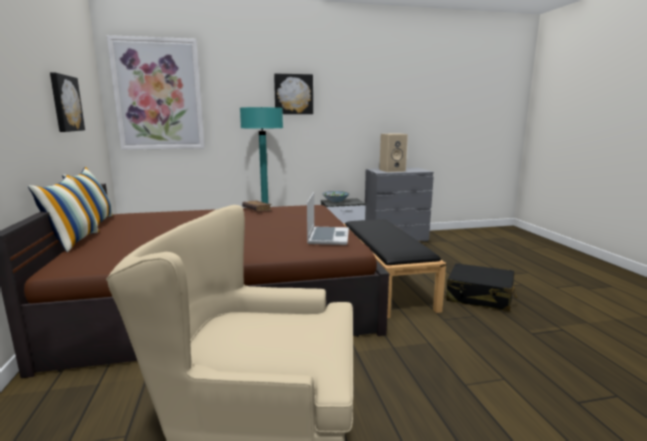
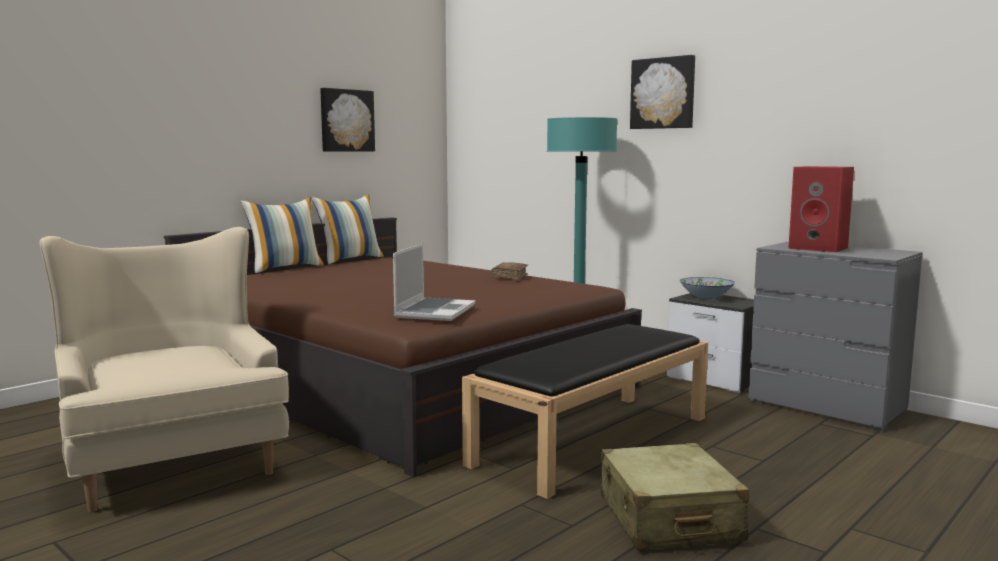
camera: 55 degrees right, 5 degrees down
picture [107,35,205,150] -> none
laptop [307,192,349,245] -> laptop turned 45 degrees counterclockwise [393,244,476,321]
beige speaker [379,134,408,172] -> red speaker [788,166,854,252]
black suitcase [446,263,517,311] -> beige suitcase [601,443,750,550]

